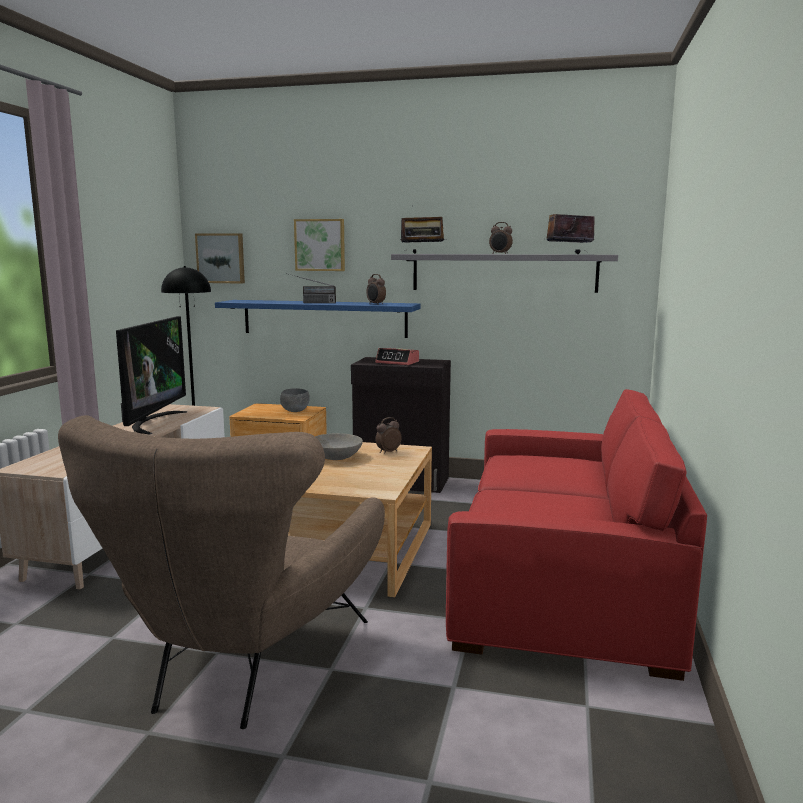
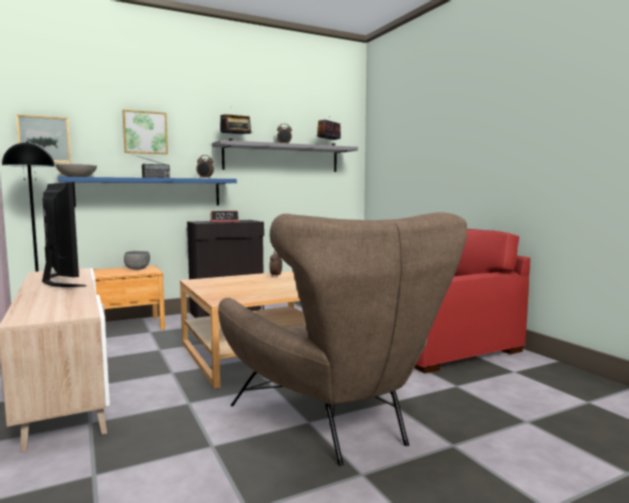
camera: 40 degrees left, 5 degrees down
grey bowl [315,433,363,460] -> grey bowl moved to [55,164,97,177]

